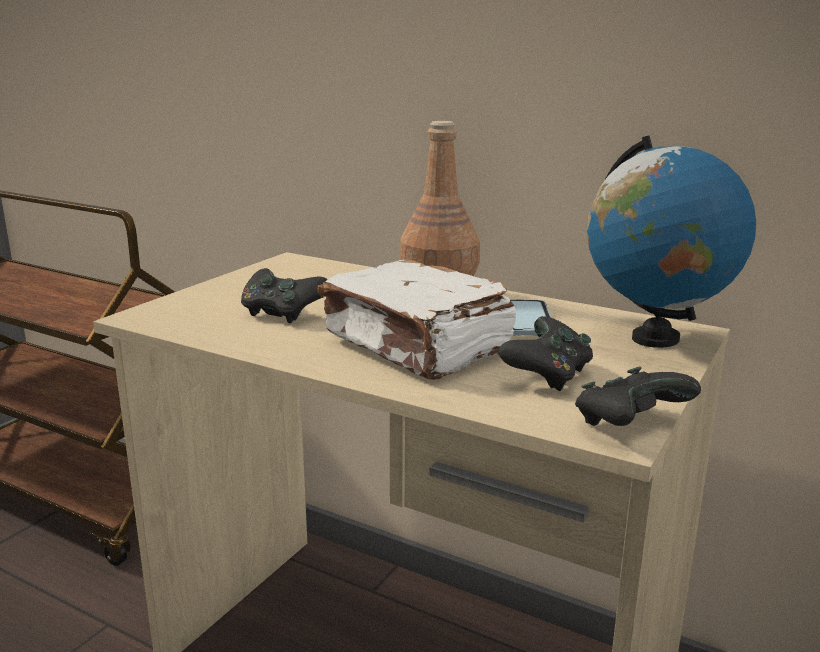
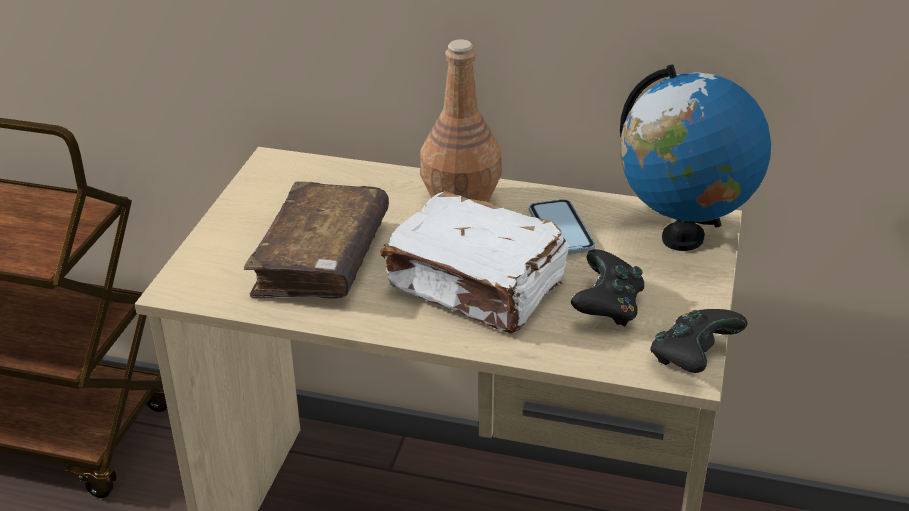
camera: 15 degrees left, 15 degrees up
black game controller [241,268,327,323] -> brown book [244,181,389,298]

